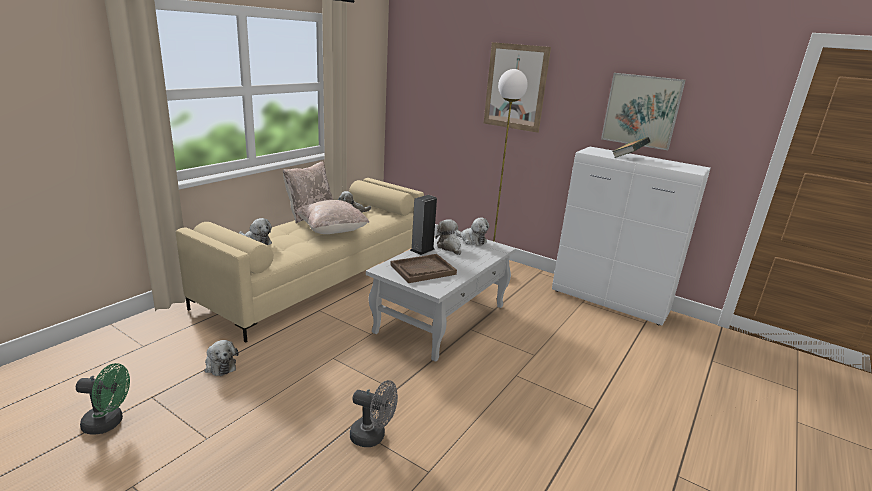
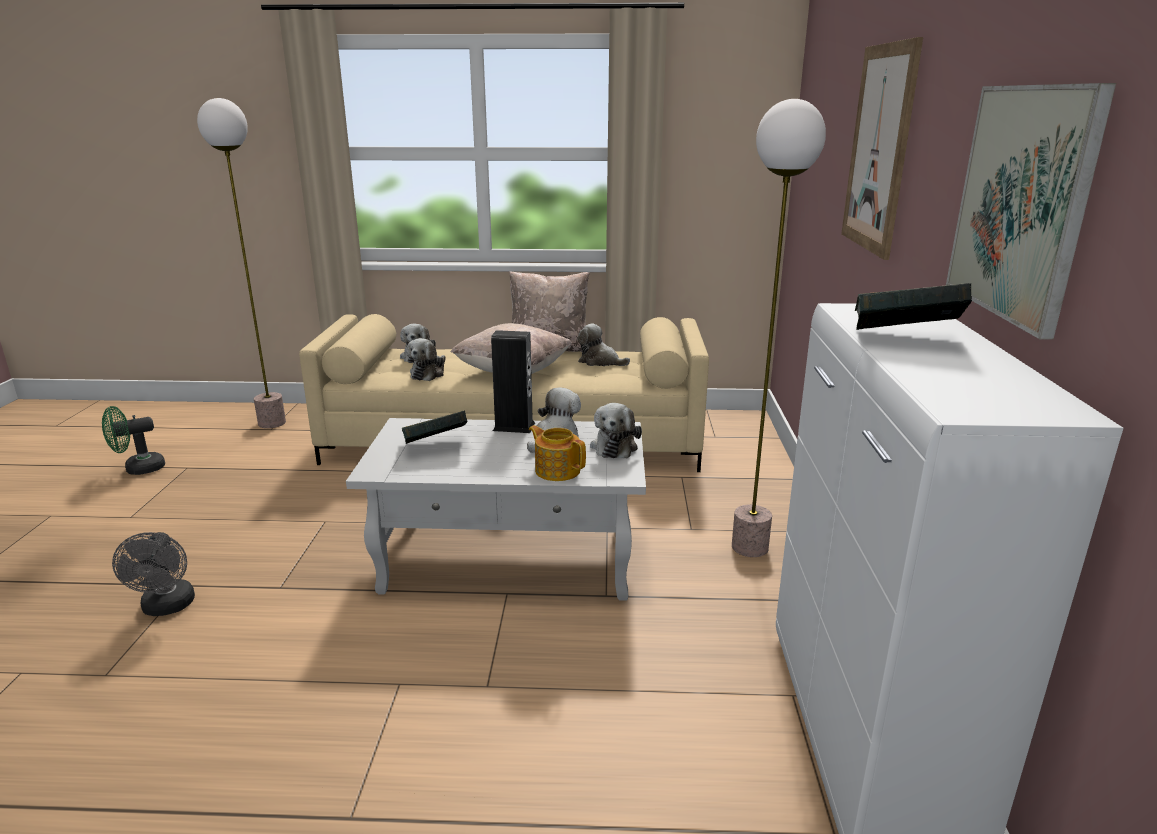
camera: 60 degrees right, 0 degrees up
green fan [76,363,130,435] -> green fan turned 90 degrees clockwise [102,406,165,475]
plush toy [204,340,239,376] -> plush toy moved to [407,338,446,381]
brown tray [390,254,457,283] -> book [402,411,468,444]
none -> floor lamp [197,98,286,428]
none -> teapot [529,425,586,481]

